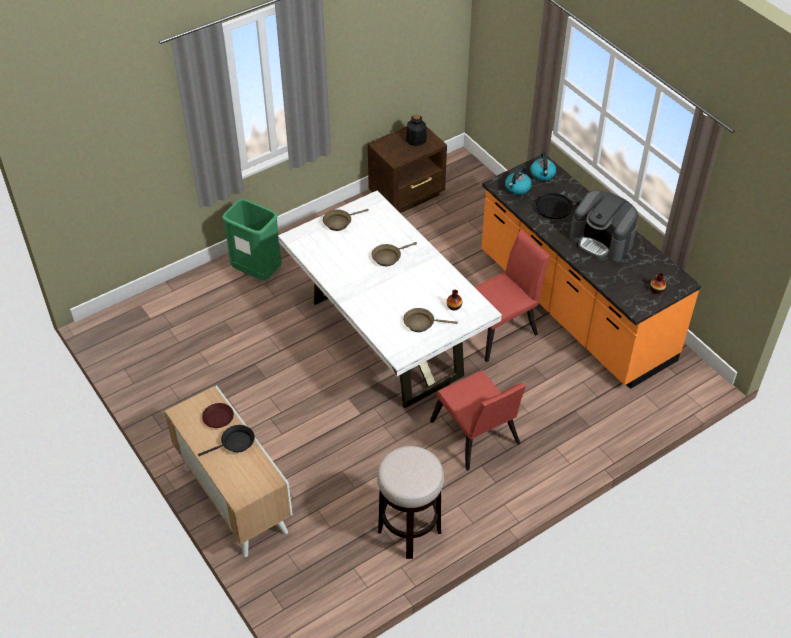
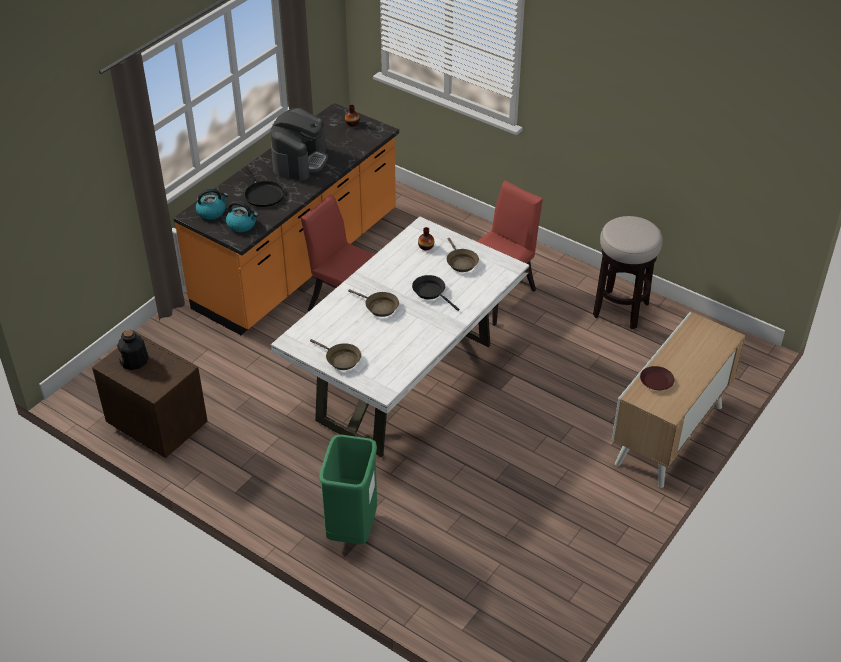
camera: 110 degrees left, 5 degrees down
black frying pan [198,425,255,456] -> black frying pan moved to [412,275,459,311]

